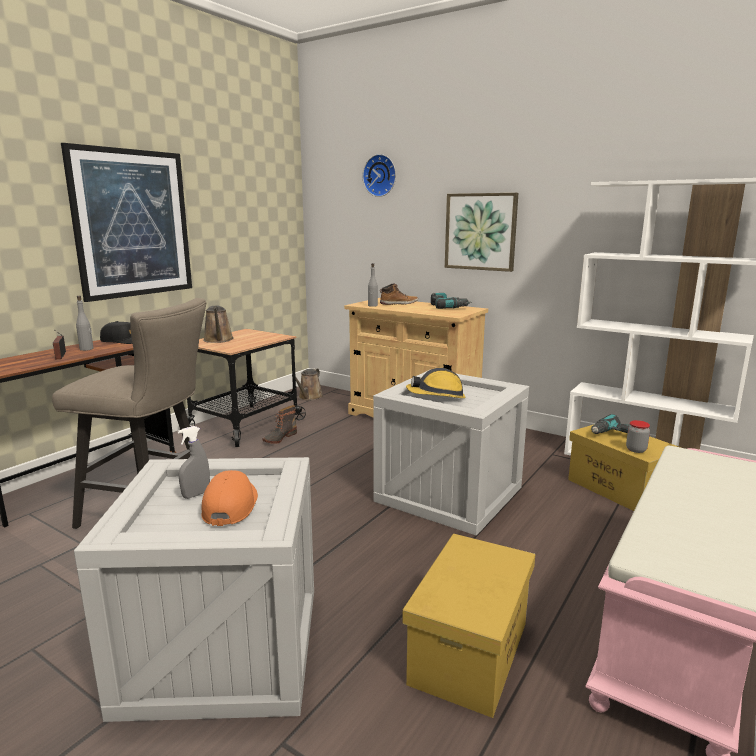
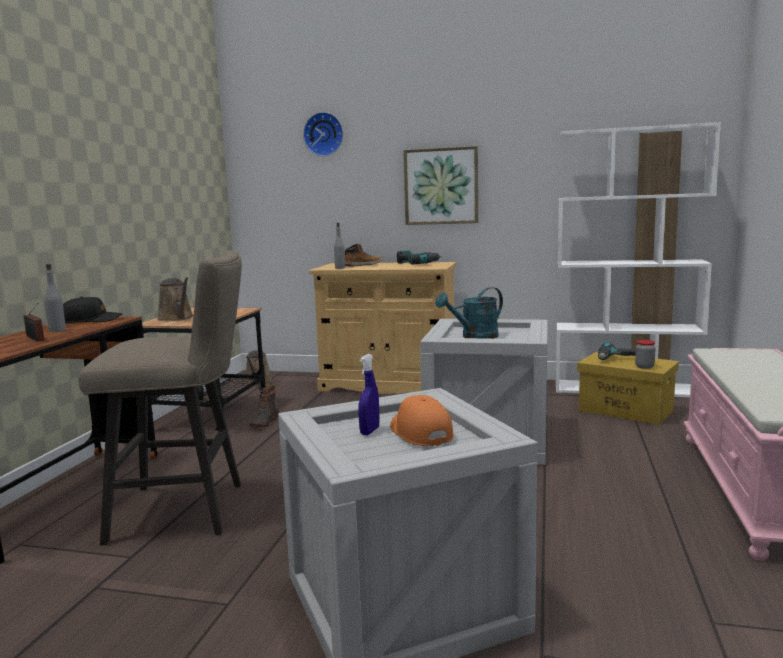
camera: 20 degrees left, 5 degrees down
picture [61,143,192,302] -> none
grey spray bottle [178,426,210,499] -> blue spray bottle [358,354,380,435]
yellow storage box [402,534,535,718] -> none
hard hat [406,368,466,398] -> turquoise watering can [435,287,503,339]

